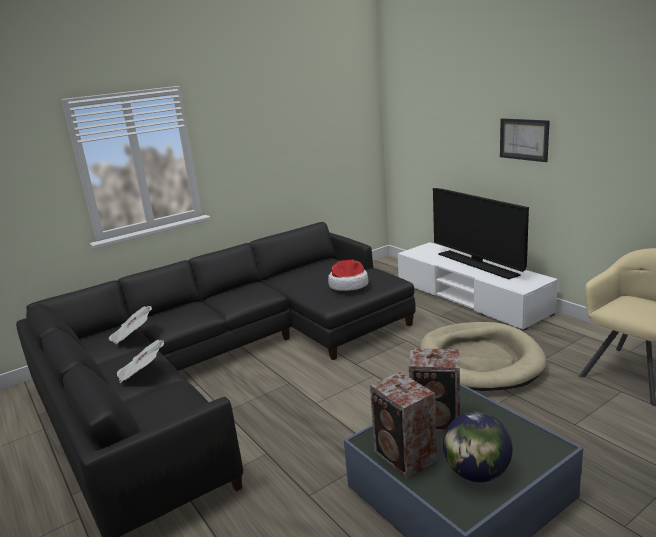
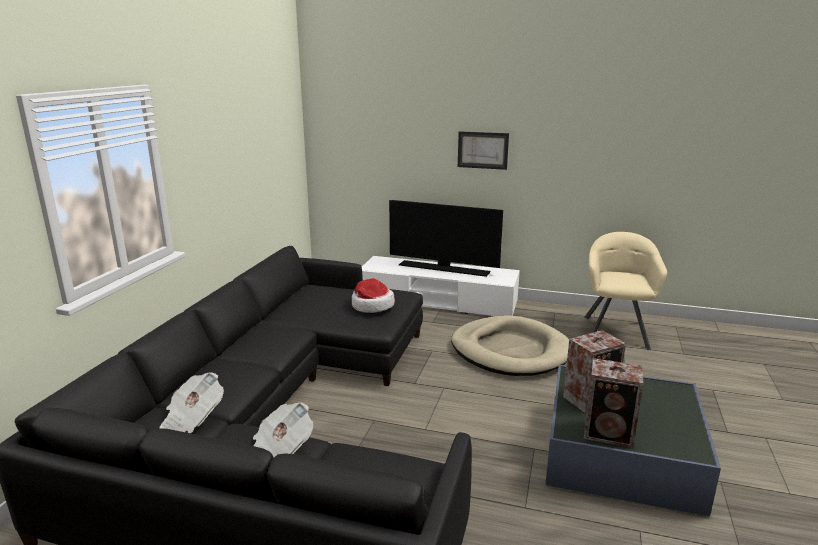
camera: 40 degrees left, 0 degrees up
globe [443,412,513,482] -> none

